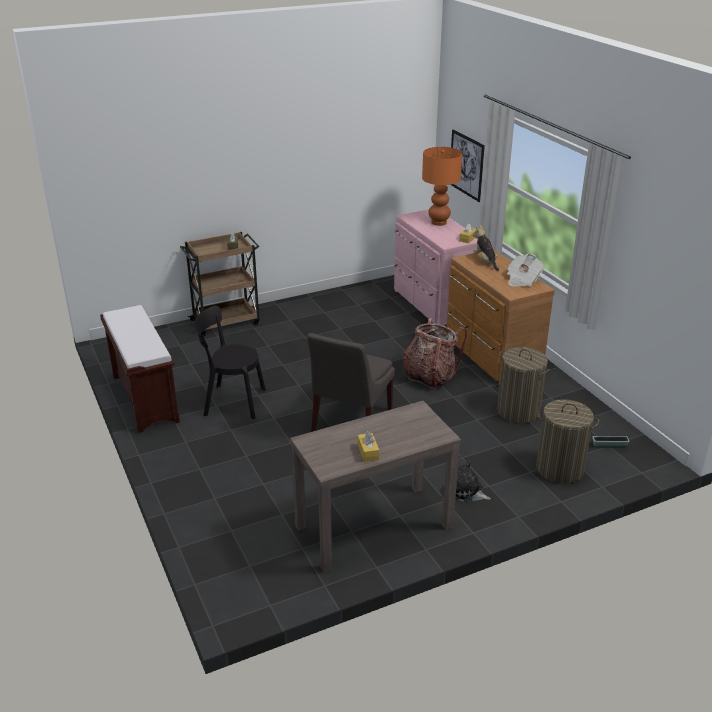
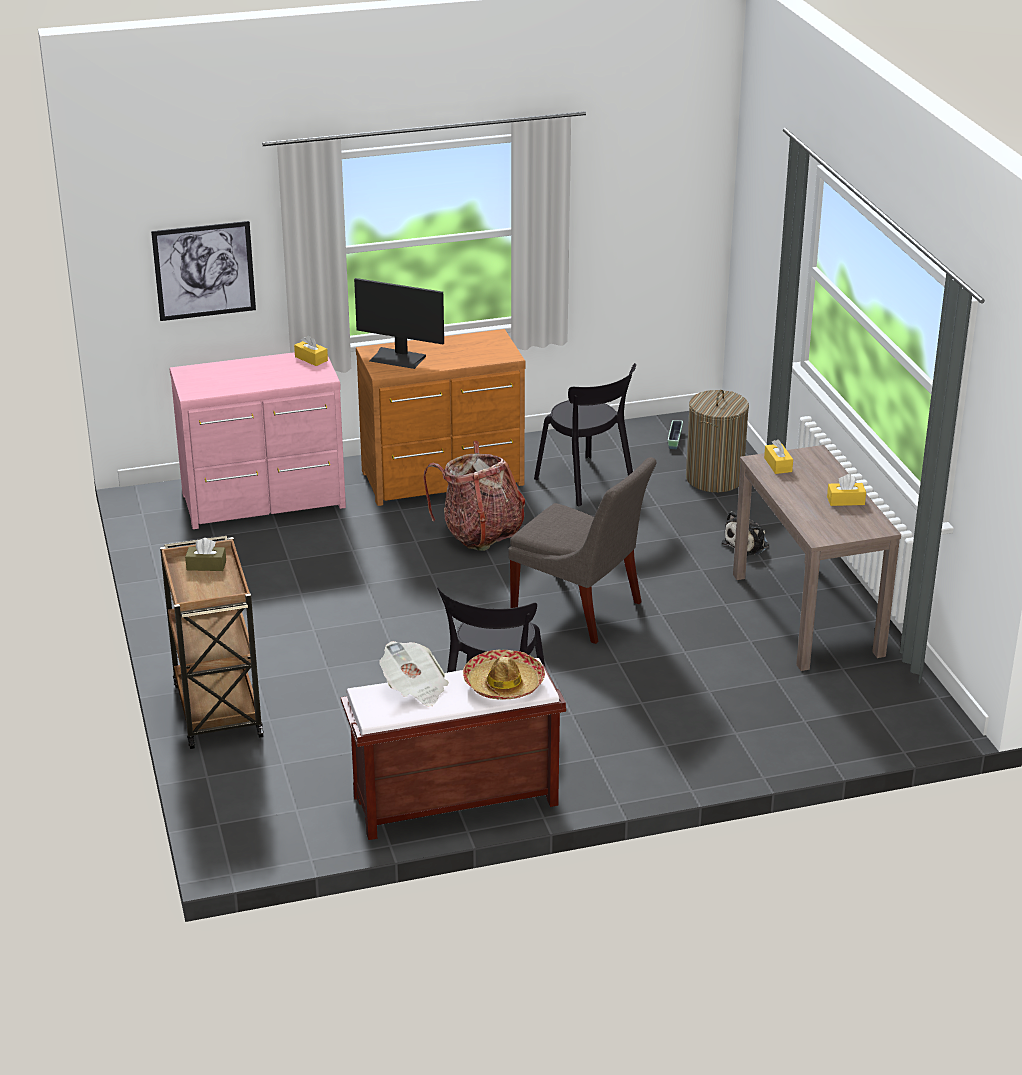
camera: 80 degrees left, 0 degrees up
orange table lamp [422,147,462,226] -> none
plush toy [473,225,499,271] -> monitor [354,278,444,369]
laundry basket [497,347,550,423] -> black chair [534,363,636,506]
newspaper [507,254,544,286] -> newspaper moved to [379,641,449,706]
none -> hat [463,650,545,700]
none -> yellow tissue box [764,439,793,474]

